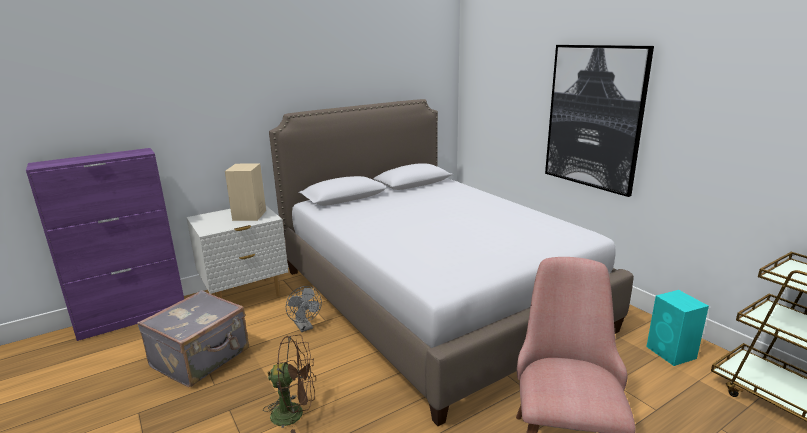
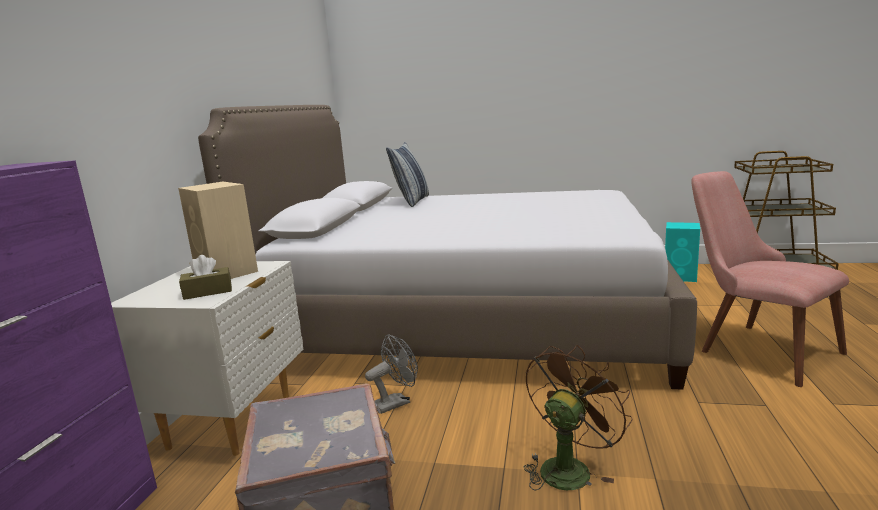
camera: 45 degrees left, 5 degrees down
grey fan [286,286,322,332] -> grey fan turned 45 degrees counterclockwise [365,334,418,414]
picture [545,45,654,197] -> none
none -> brown tissue box [179,255,232,300]
none -> pillow [386,142,429,207]

